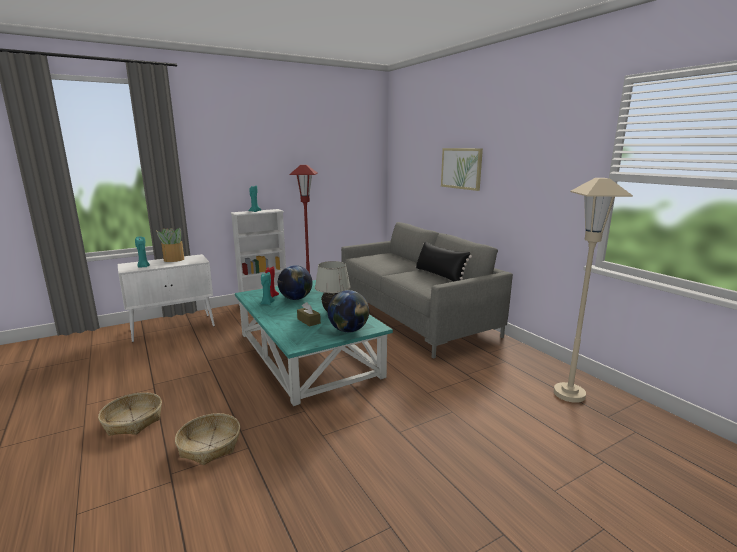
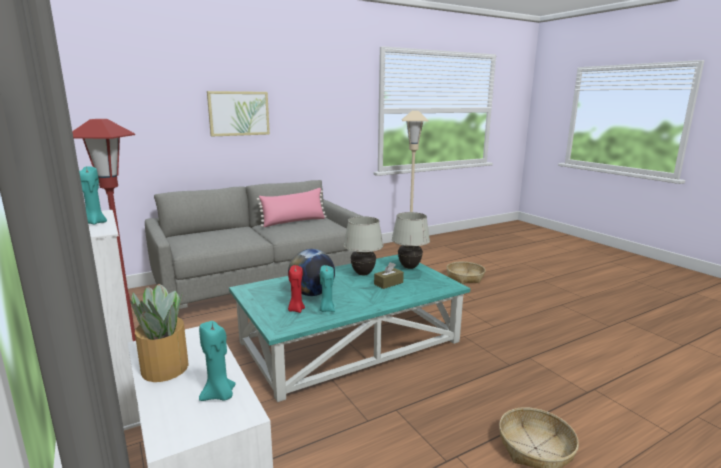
camera: 90 degrees left, 0 degrees up
basket [175,413,240,465] -> basket moved to [446,262,485,284]
globe [328,290,369,332] -> white table lamp [392,212,430,269]
black pillow [416,241,472,282] -> pink pillow [256,188,327,227]

